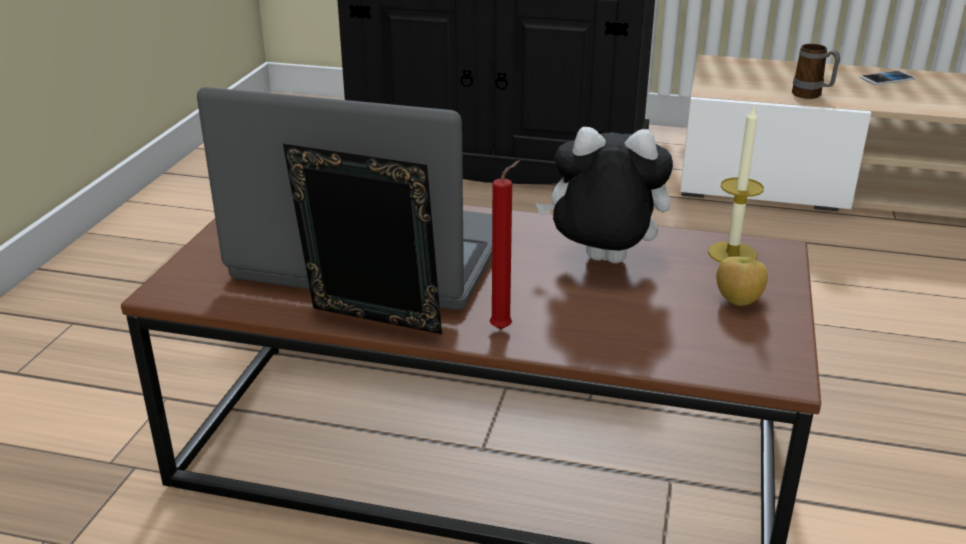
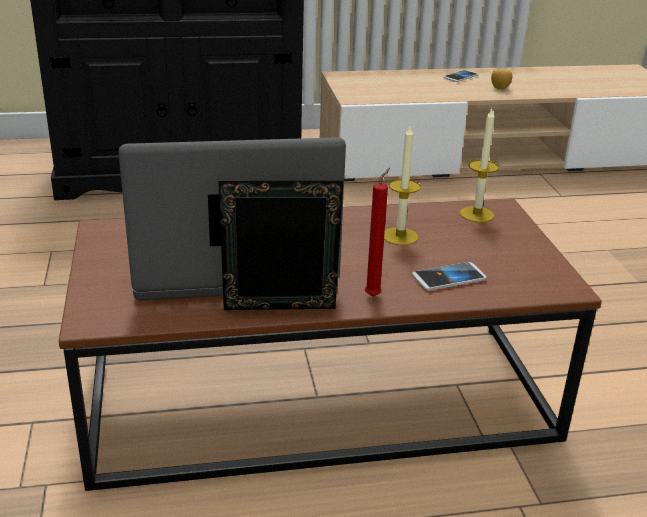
camera: 25 degrees left, 0 degrees up
plush toy [536,127,673,263] -> candle [384,126,421,245]
apple [716,256,768,306] -> apple moved to [491,69,512,89]
mug [792,44,840,99] -> none
none -> phone [412,262,486,290]

